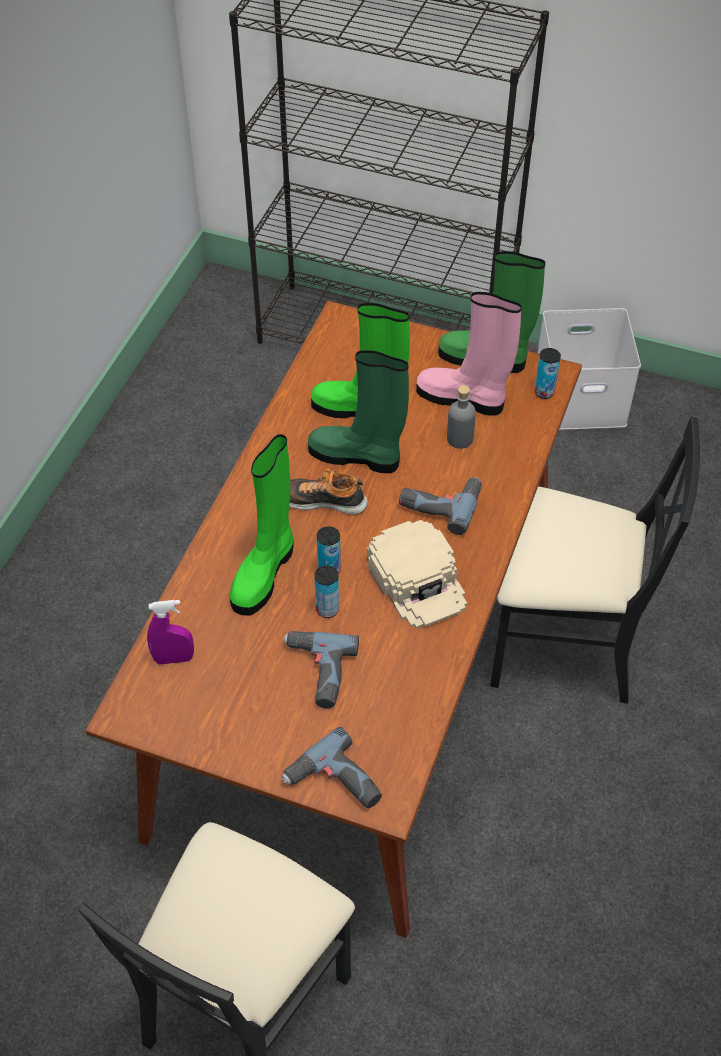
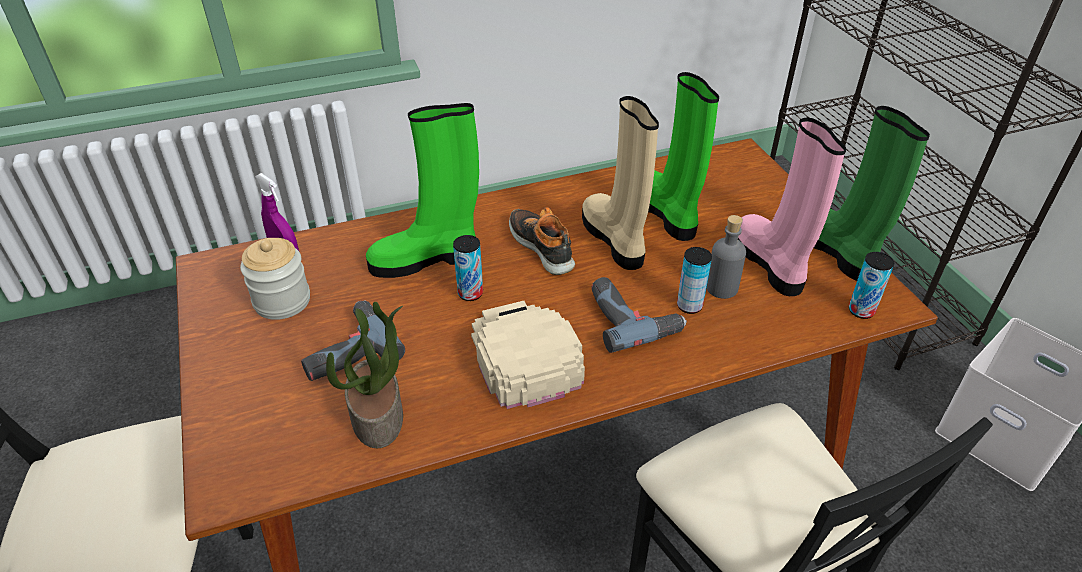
camera: 50 degrees right, 10 degrees down
power drill [282,727,382,808] -> none
green boot [308,350,409,473] -> beige boot [582,96,659,270]
can [314,565,339,618] -> can moved to [677,247,712,314]
beige cap [367,520,467,629] -> beige cap turned 135 degrees clockwise [471,301,585,409]
none -> jar [240,238,310,320]
none -> potted plant [326,302,403,448]

